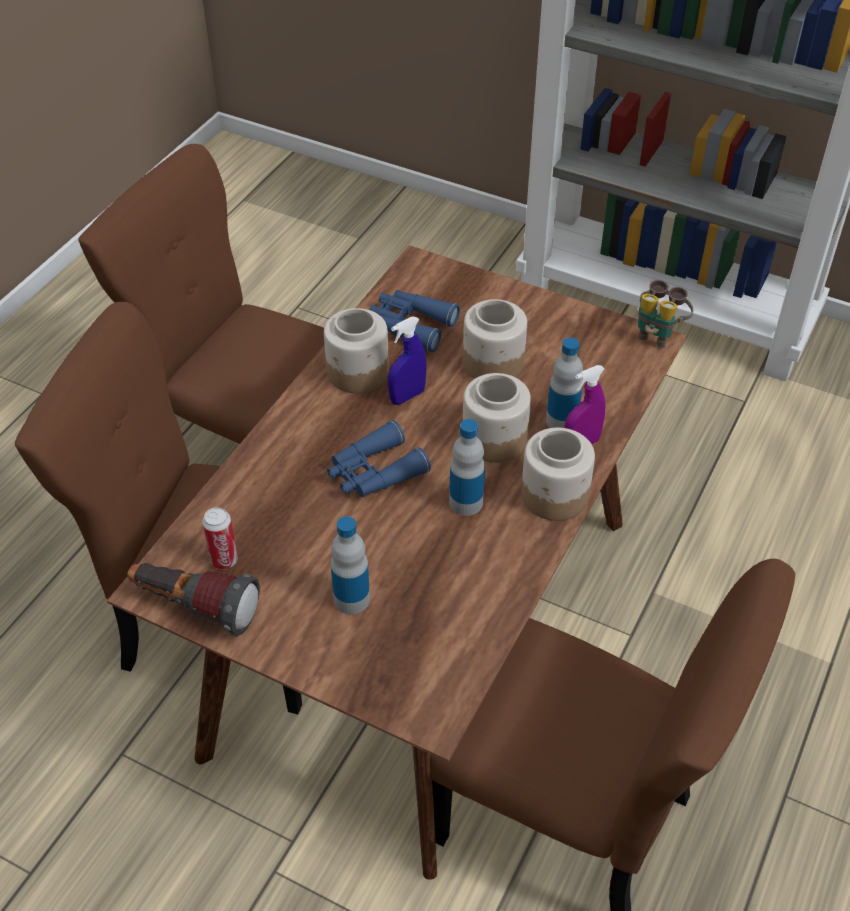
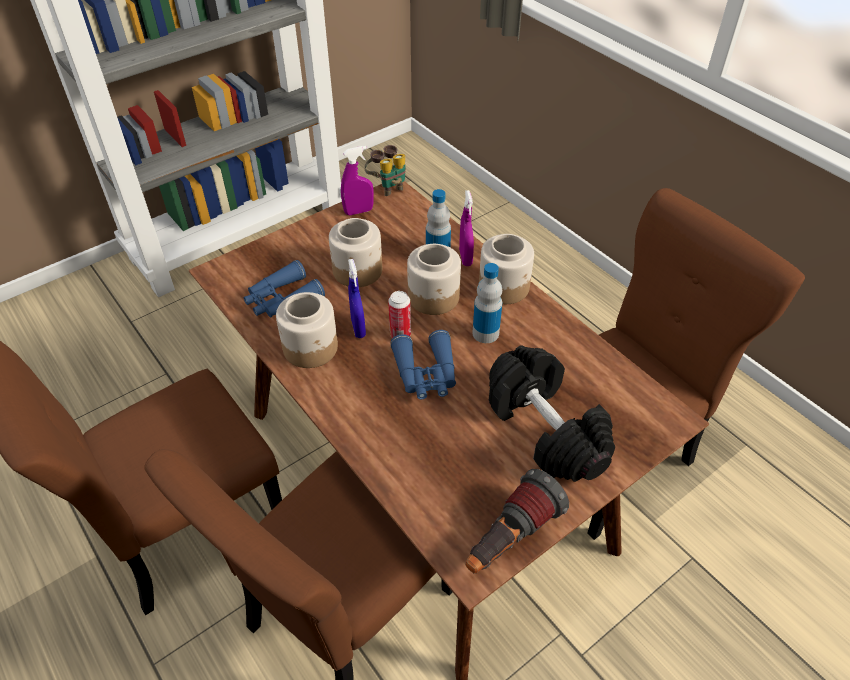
camera: 65 degrees left, 0 degrees up
can [202,507,238,569] -> can moved to [388,291,411,338]
bottle [331,516,370,614] -> black dumbbell [489,345,615,482]
none -> purple spray bottle [341,146,374,215]

